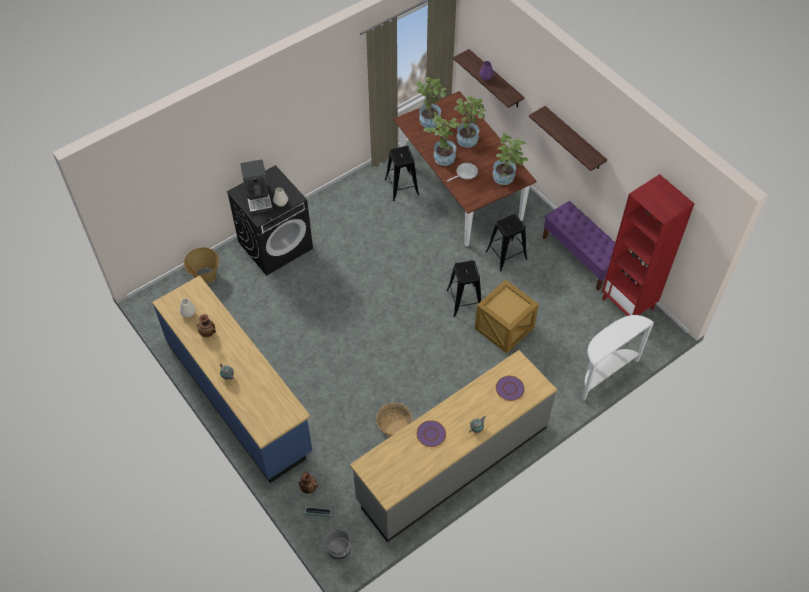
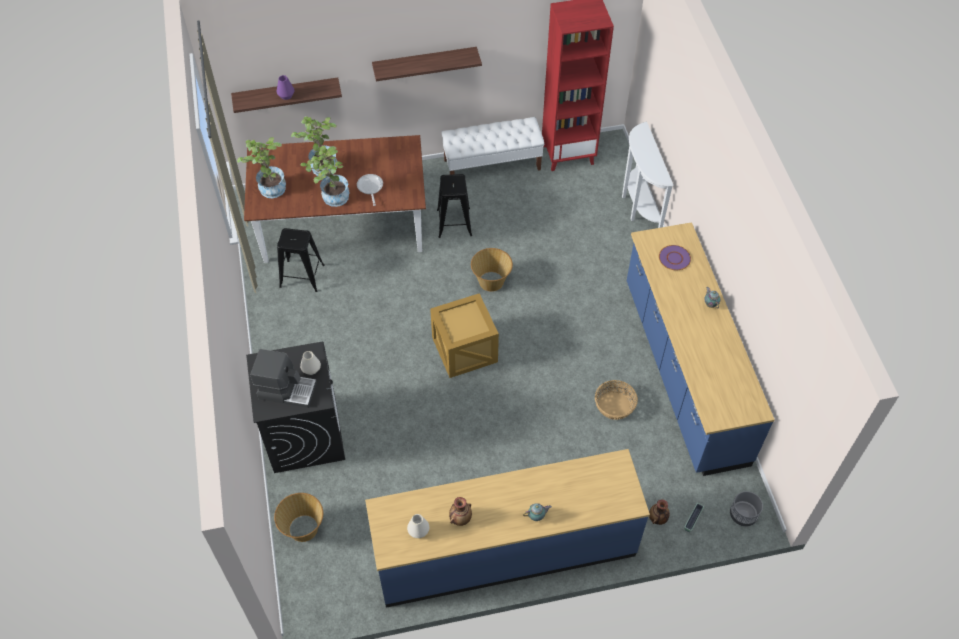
camera: 65 degrees left, 0 degrees up
grey counter [350,350,557,542] -> blue counter [627,222,775,476]
purple plate [416,420,446,447] -> none
black stool [446,260,481,317] -> basket [471,248,513,292]
crate [475,279,539,354] -> crate moved to [430,293,499,378]
potted plant [493,132,528,185] -> none
purple bench [543,201,615,291] -> white bench [441,117,544,184]

